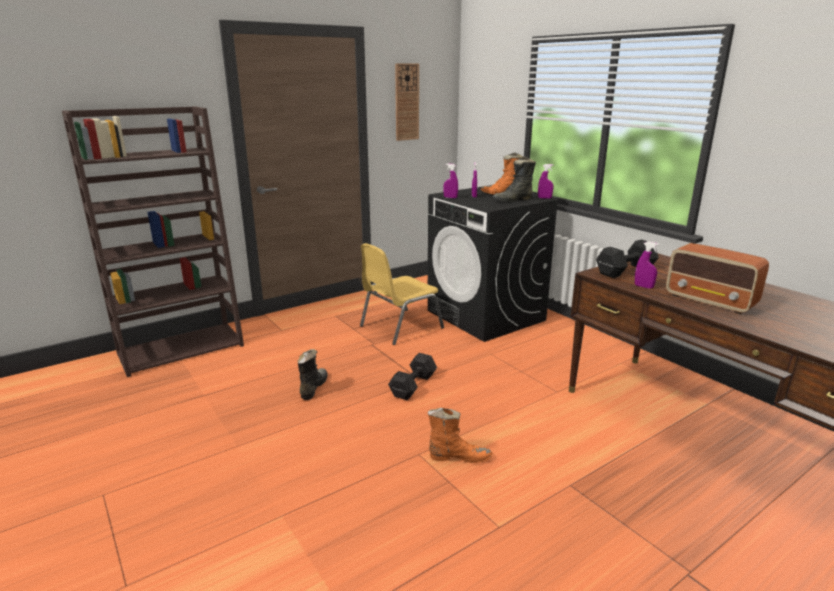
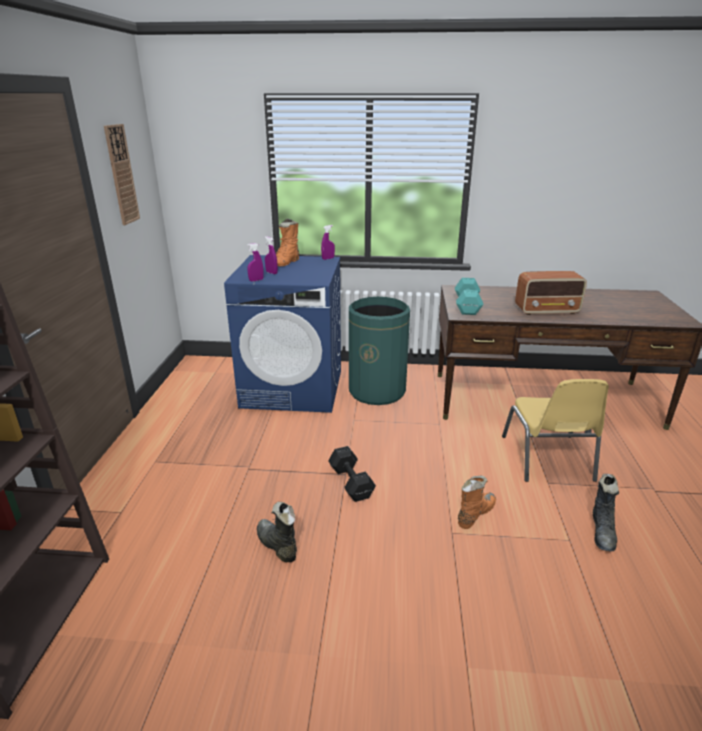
camera: 50 degrees left, 5 degrees up
yellow chair [360,243,444,345] -> yellow chair moved to [502,379,609,482]
black washing machine [427,185,560,342] -> blue washing machine [224,255,341,413]
black boot [493,156,536,202] -> black boot moved to [593,474,619,552]
black dumbbell [596,240,659,278] -> turquoise dumbbell [455,278,484,315]
purple spray bottle [635,241,659,289] -> none
none -> green trash can [349,297,410,405]

